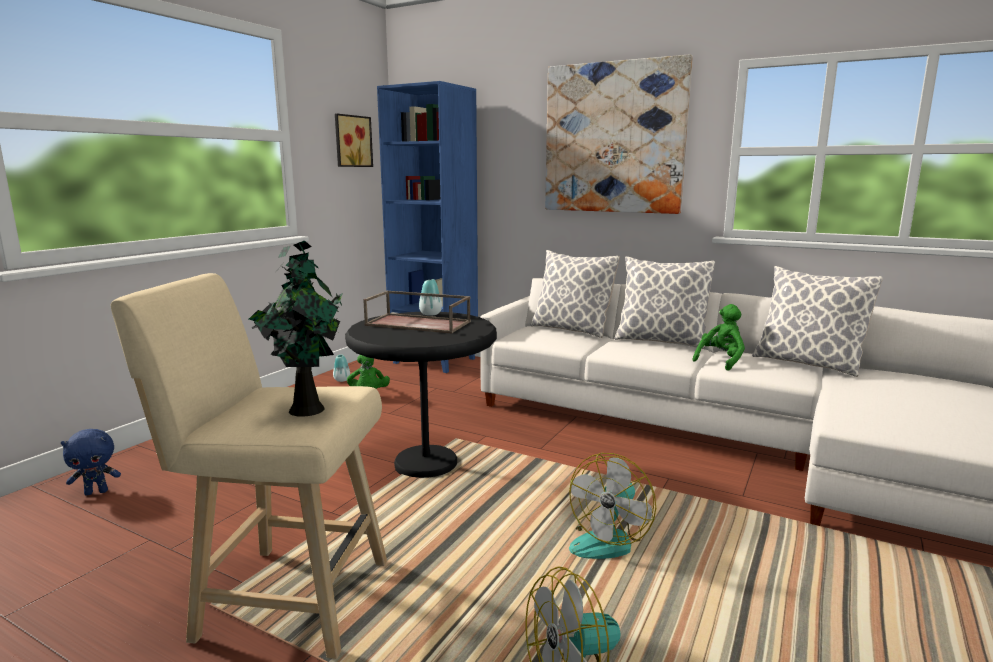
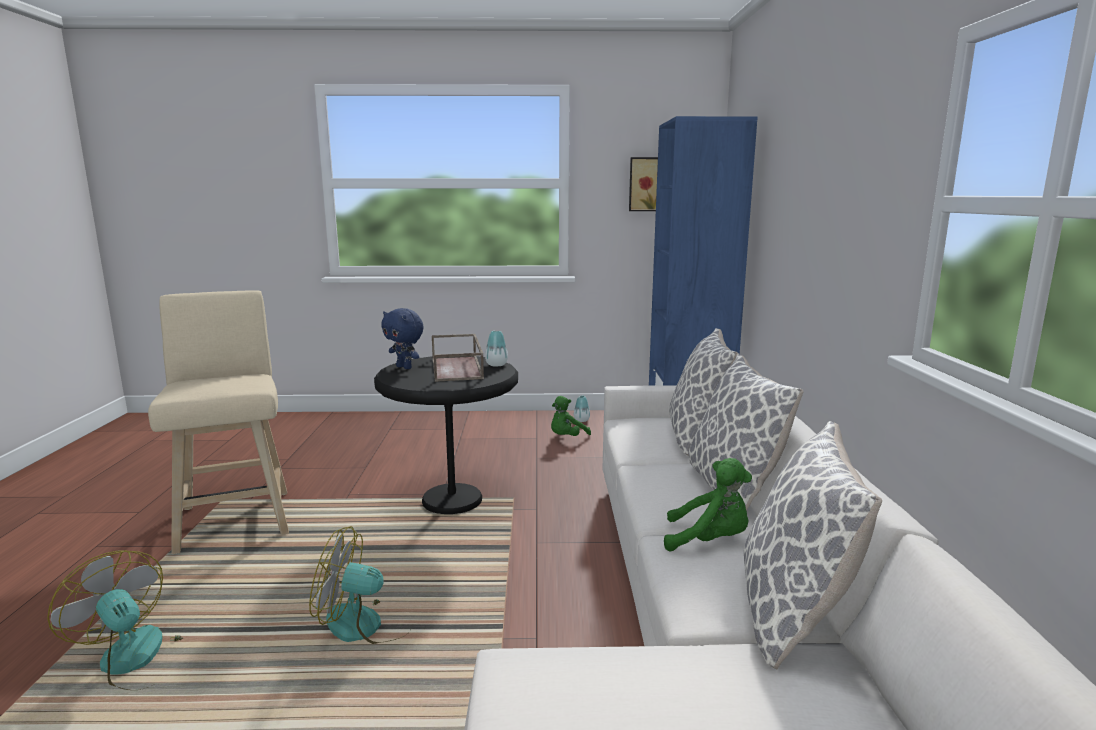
camera: 60 degrees right, 0 degrees up
blue plush toy [61,429,121,495] -> blue plush toy moved to [381,308,424,369]
potted plant [249,240,343,417] -> none
picture [545,55,693,214] -> none

